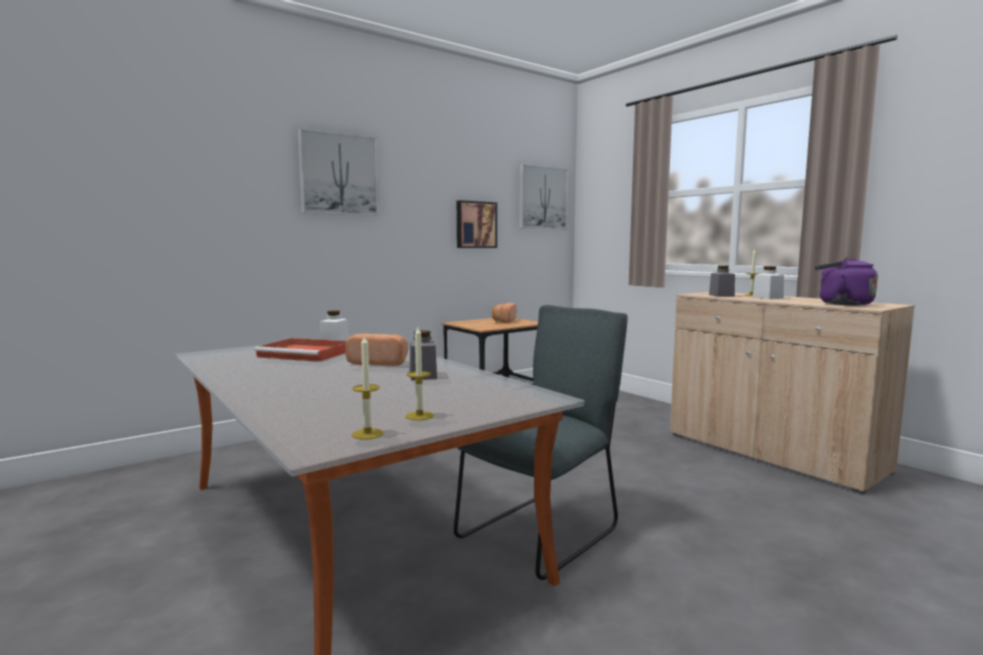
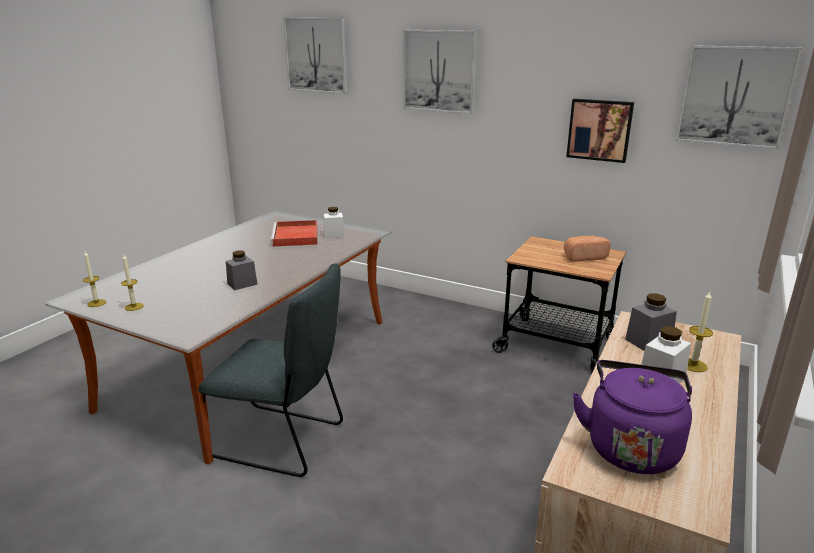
camera: 65 degrees right, 15 degrees up
bread [345,334,408,366] -> none
none -> picture [283,17,348,94]

